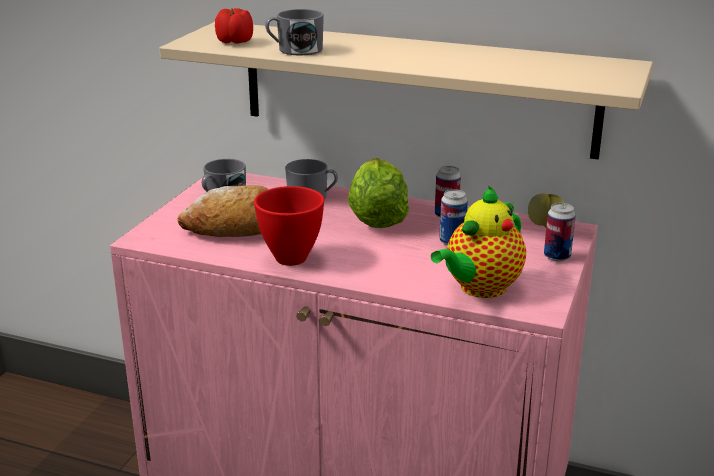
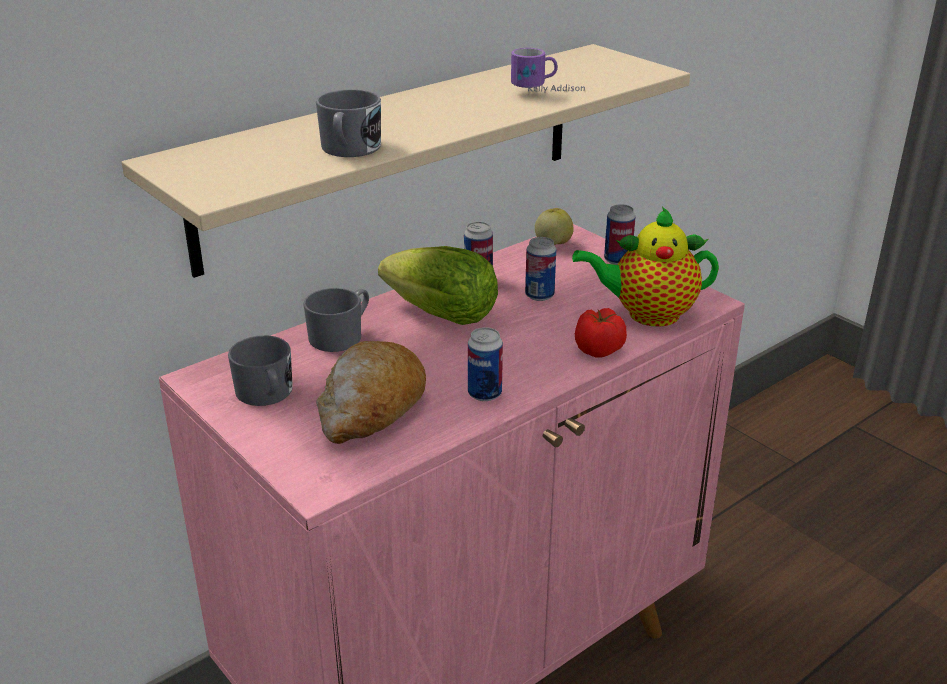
camera: 60 degrees left, 5 degrees up
tomato [215,8,253,44] -> tomato moved to [575,308,627,357]
red bowl [254,186,324,266] -> can [468,327,503,401]
teapot [431,186,526,298] -> teapot turned 105 degrees clockwise [572,207,719,327]
none -> mug [511,48,585,93]

